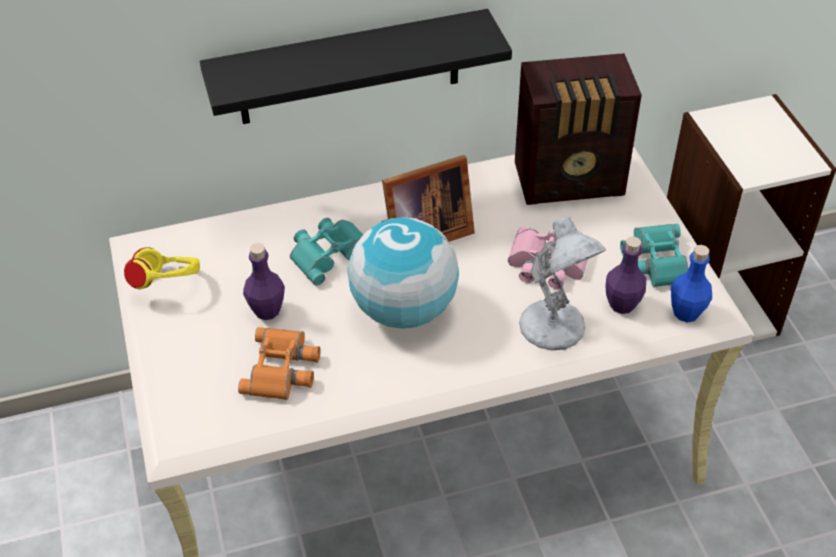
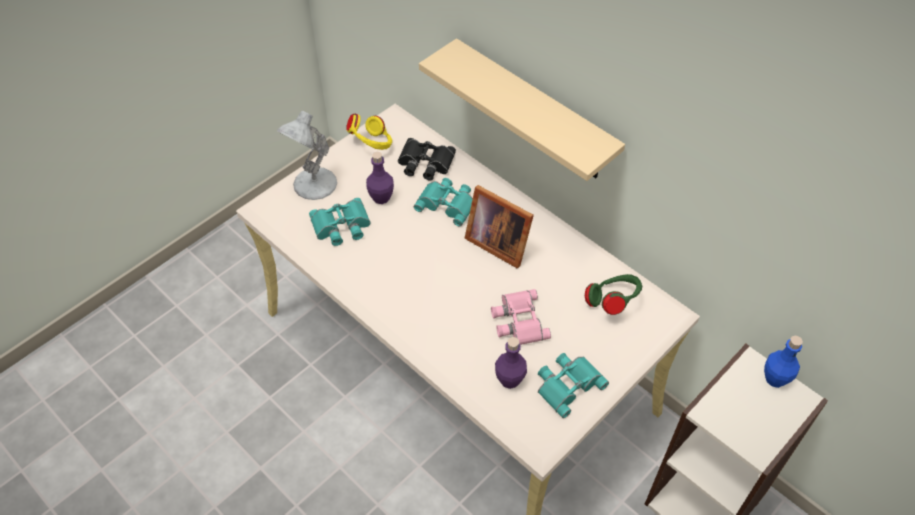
camera: 60 degrees right, 5 degrees up
black shelf [200,9,512,124] -> beige shelf [419,38,625,181]
orange binoculars [238,327,320,400] -> turquoise binoculars [309,198,371,246]
globe [348,217,459,329] -> none
radio [515,53,642,205] -> green headphones [585,274,642,315]
white table lamp [519,217,606,351] -> white table lamp moved to [277,111,337,200]
blue bottle [671,245,712,322] -> blue bottle moved to [764,336,803,388]
none -> black binoculars [398,138,456,180]

